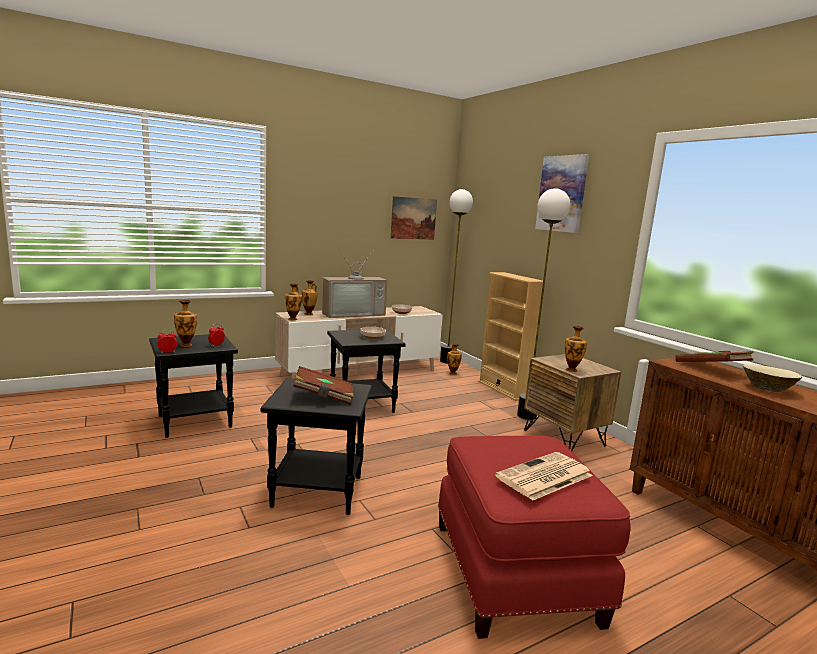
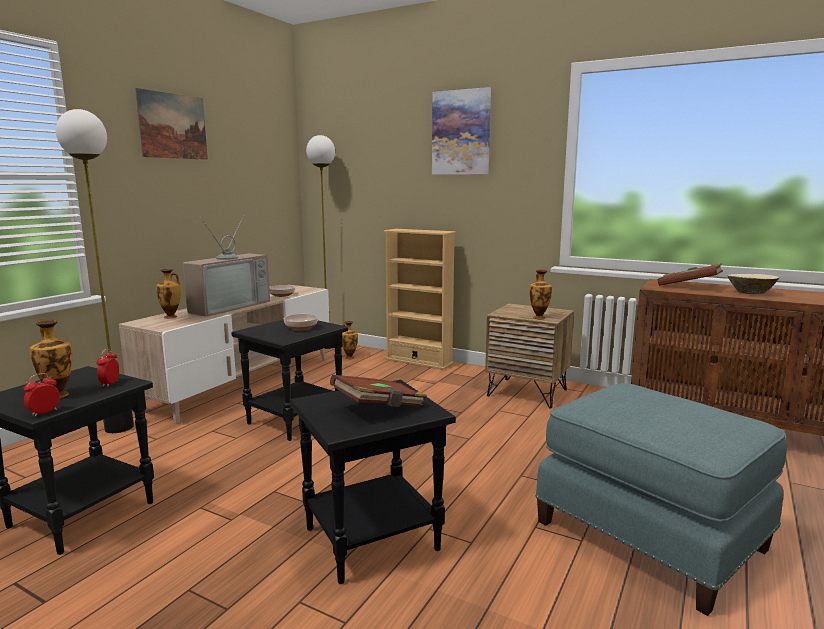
camera: 30 degrees left, 0 degrees up
vase [285,283,302,320] -> none
picture [390,196,437,240] -> picture moved to [135,88,208,160]
red ottoman [438,436,631,639] -> blue ottoman [535,383,787,616]
newspaper [495,452,593,501] -> none
floor lamp [517,188,570,420] -> floor lamp moved to [56,109,134,433]

